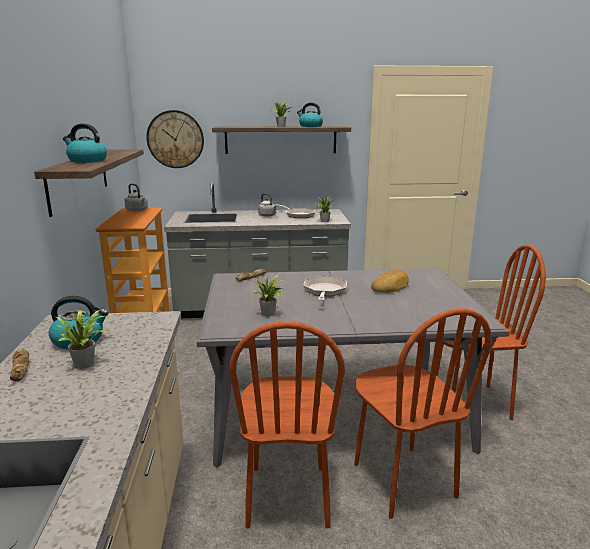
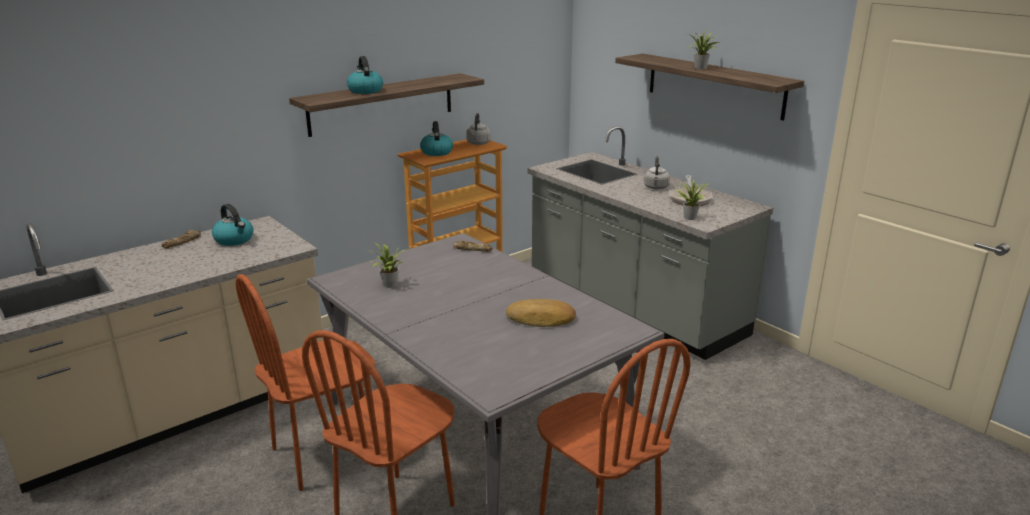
camera: 55 degrees right, 5 degrees up
potted plant [56,309,105,369] -> none
wall clock [146,110,204,168] -> none
kettle [297,103,323,127] -> kettle moved to [420,121,453,156]
frying pan [303,276,347,301] -> none

